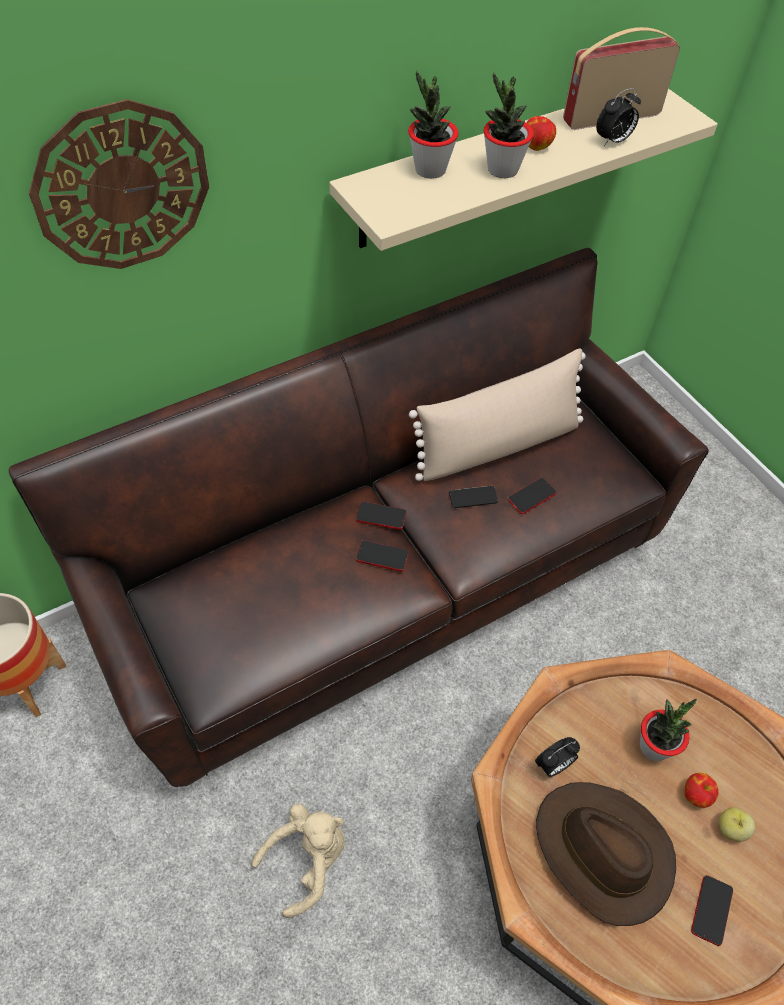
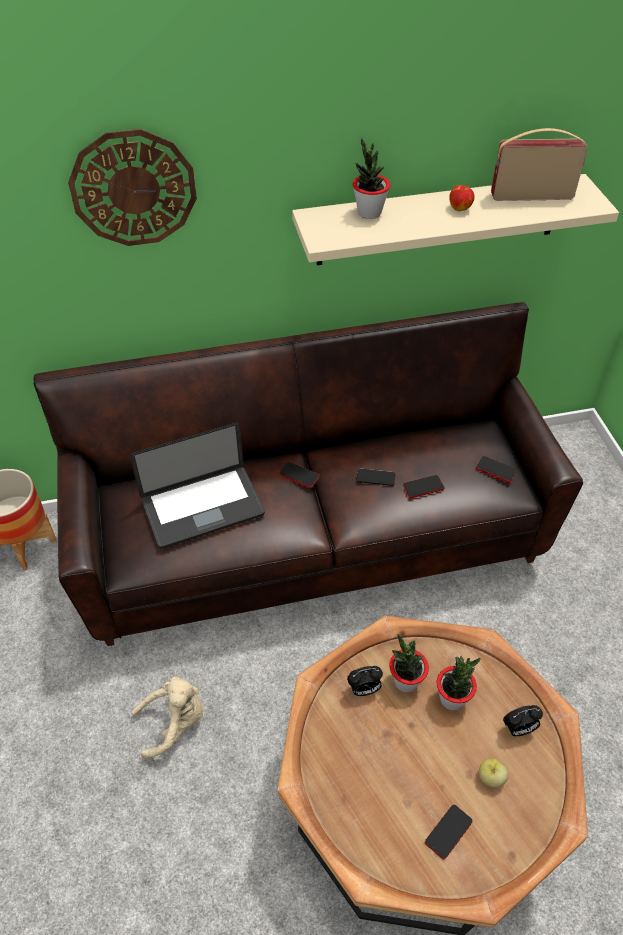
camera: 20 degrees right, 5 degrees down
phone [356,541,409,571] -> phone moved to [476,456,517,483]
beige pillow [409,348,586,481] -> none
potted plant [484,72,534,178] -> potted plant moved to [389,634,429,692]
brown hat [536,782,676,926] -> none
alarm clock [596,88,641,146] -> alarm clock moved to [503,705,543,736]
apple [685,773,719,808] -> none
none -> laptop [130,422,265,549]

